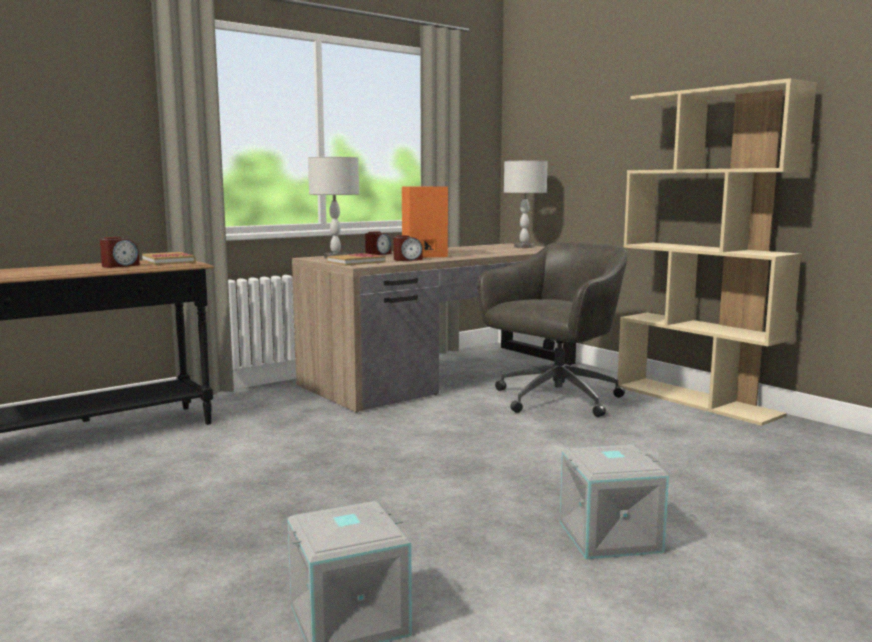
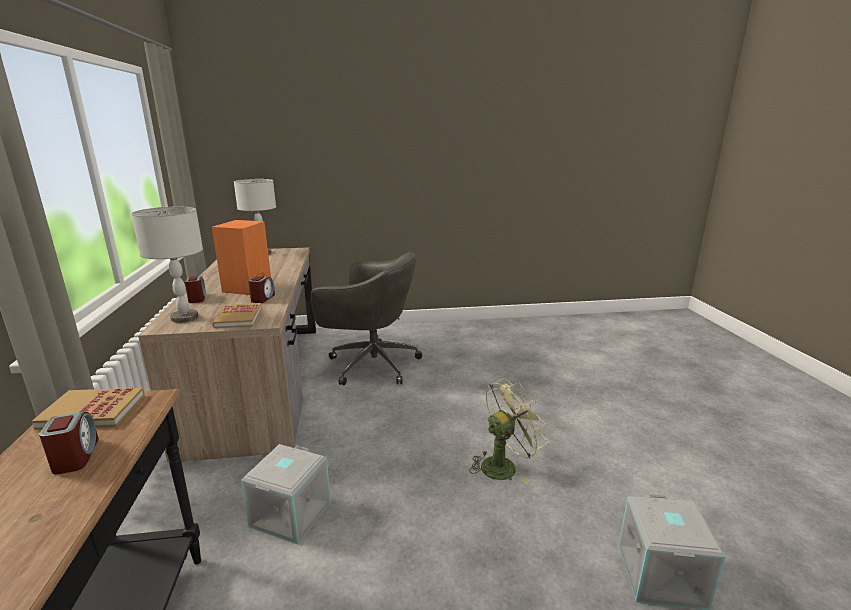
camera: 60 degrees left, 10 degrees up
grey office chair [478,242,628,417] -> grey office chair turned 120 degrees clockwise [310,252,422,385]
grey storage box [559,445,669,559] -> grey storage box moved to [241,444,331,544]
beige bookcase [618,78,817,426] -> none
none -> green fan [469,378,548,483]

